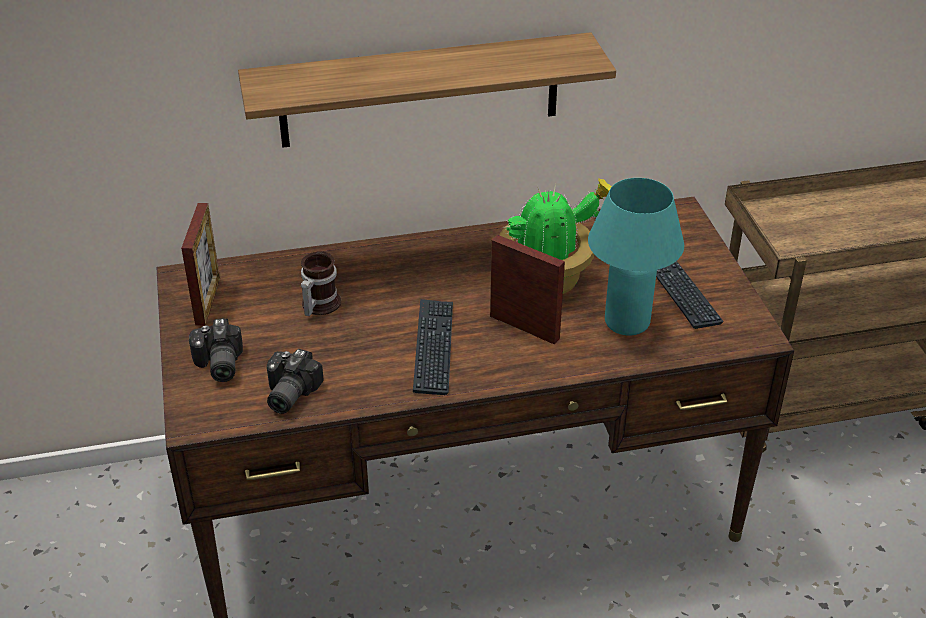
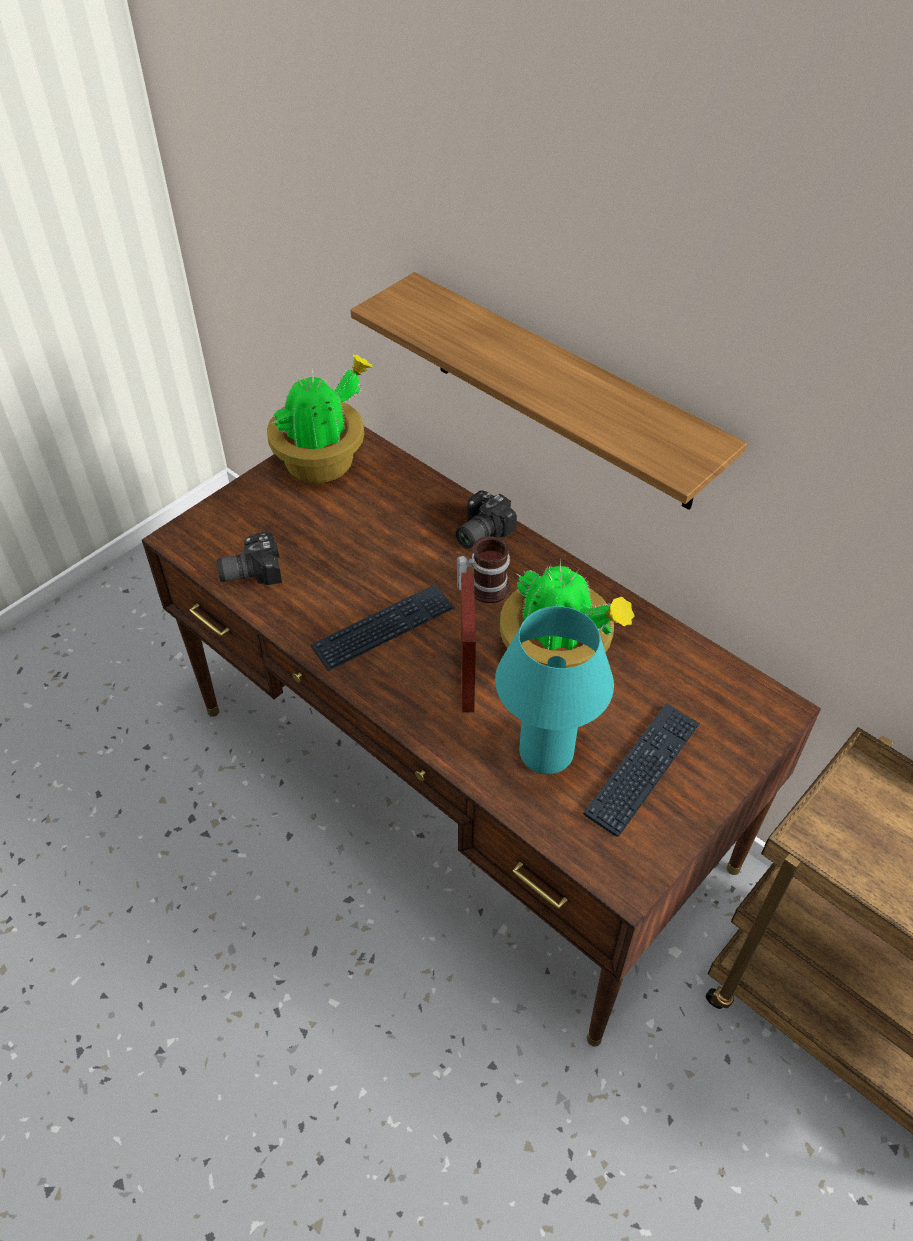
camera: 55 degrees right, 10 degrees up
picture frame [181,203,220,325] -> potted plant [267,355,372,483]
camera [189,318,243,382] -> camera moved to [455,490,517,549]
mug [301,251,341,316] -> mug moved to [457,536,511,603]

